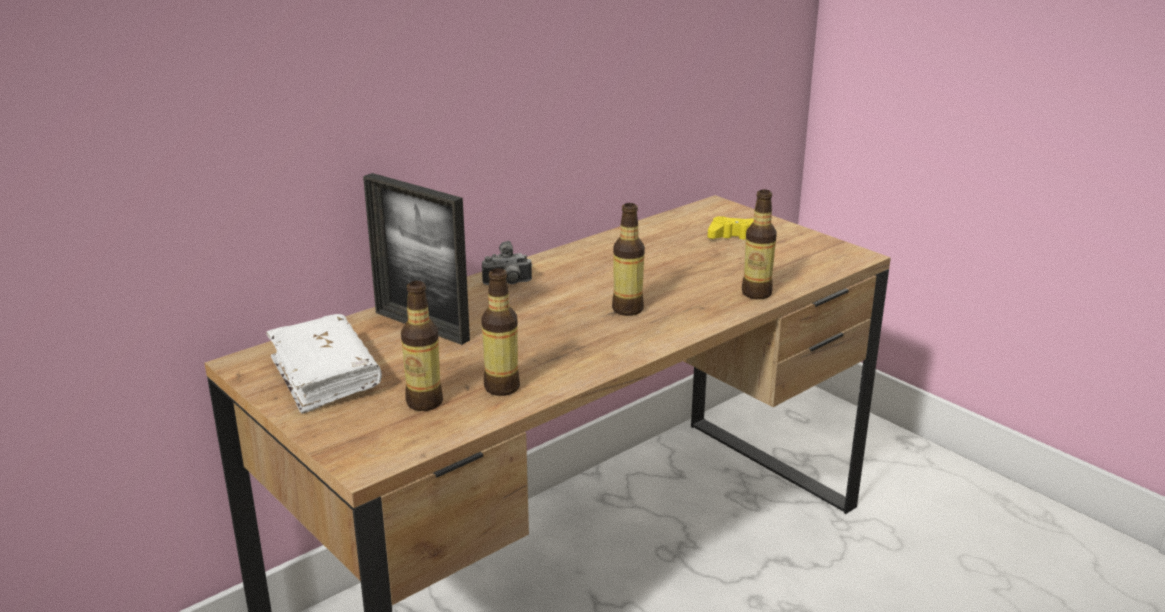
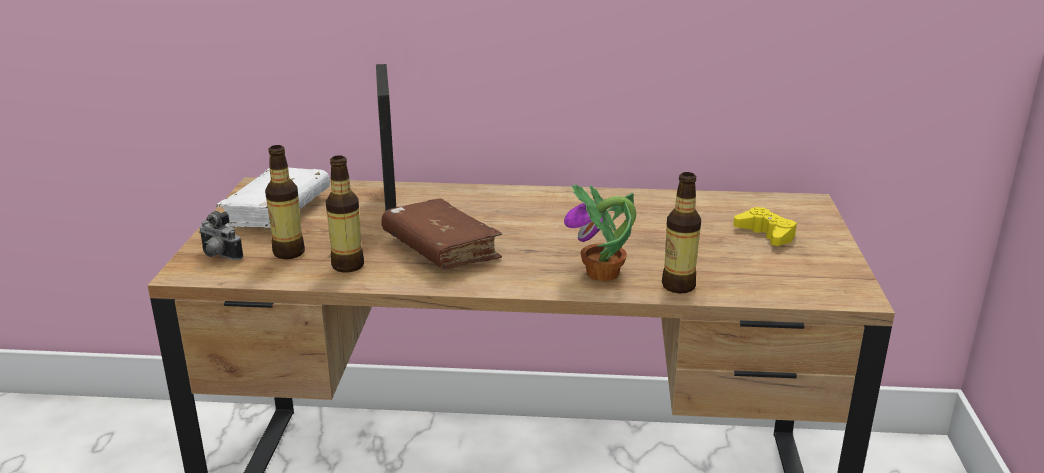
camera: 45 degrees right, 0 degrees up
camera [482,241,532,285] -> camera moved to [199,211,243,260]
bottle [612,203,645,316] -> none
none -> brown book [381,198,502,269]
none -> potted plant [564,183,636,281]

